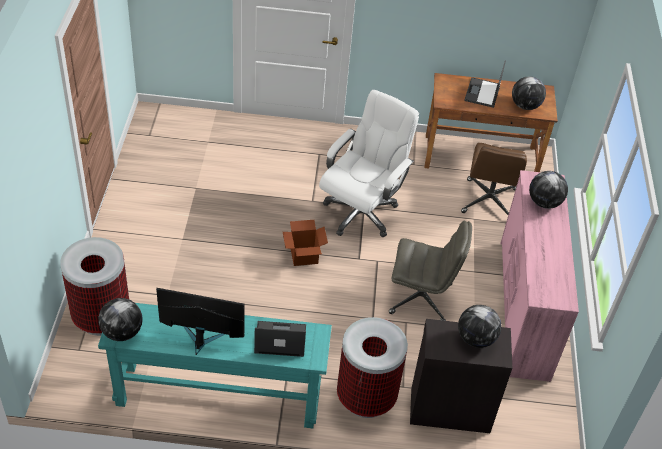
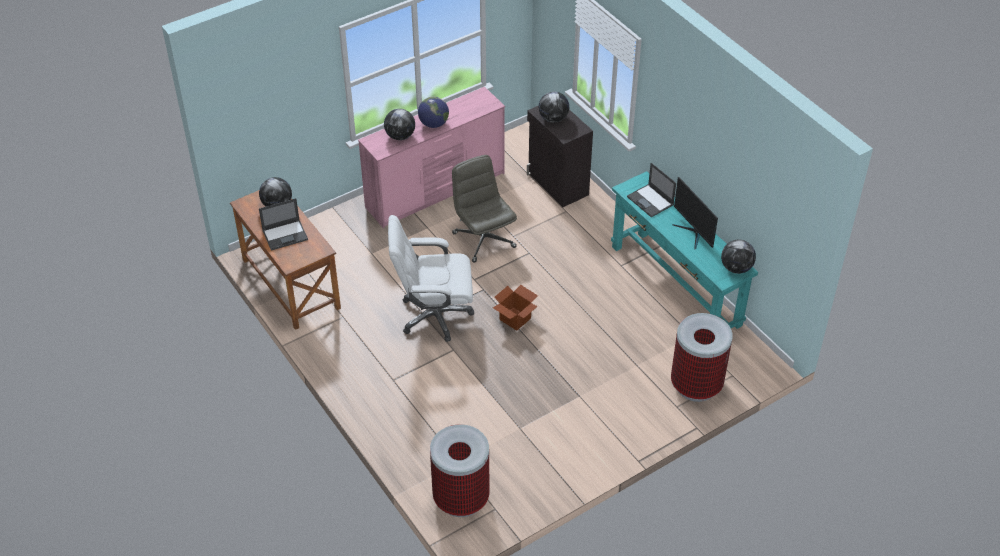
camera: 125 degrees left, 0 degrees up
trash can [337,317,408,418] -> trash can moved to [430,424,490,517]
brown office chair [461,143,527,215] -> none
none -> globe [418,97,449,128]

